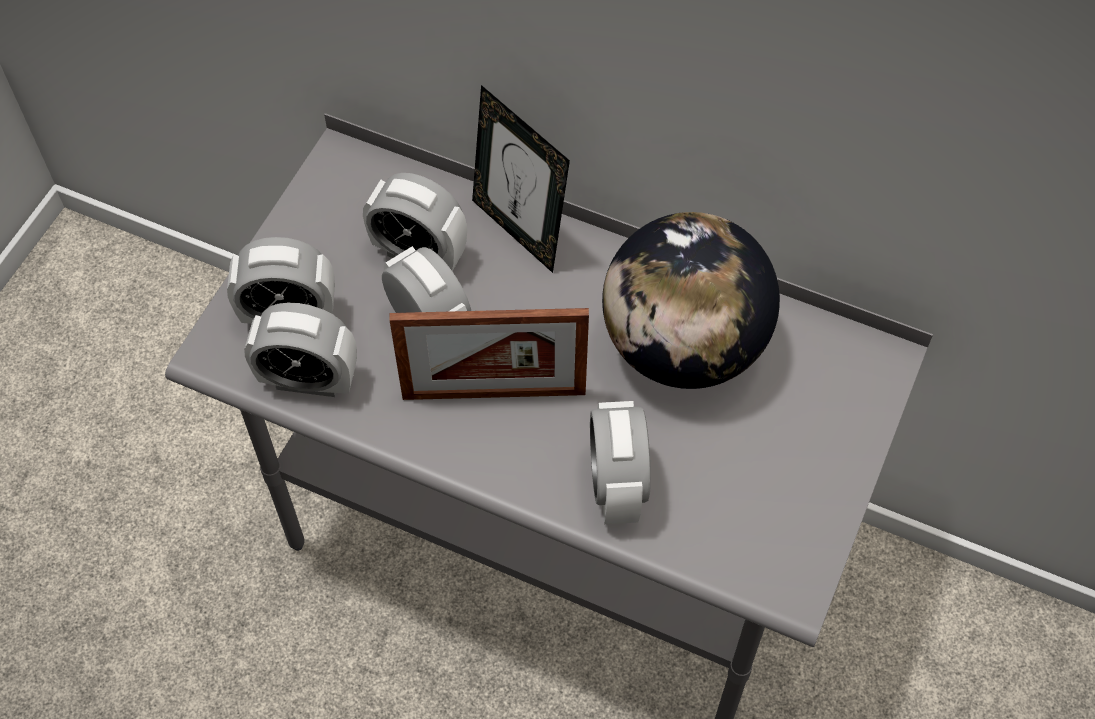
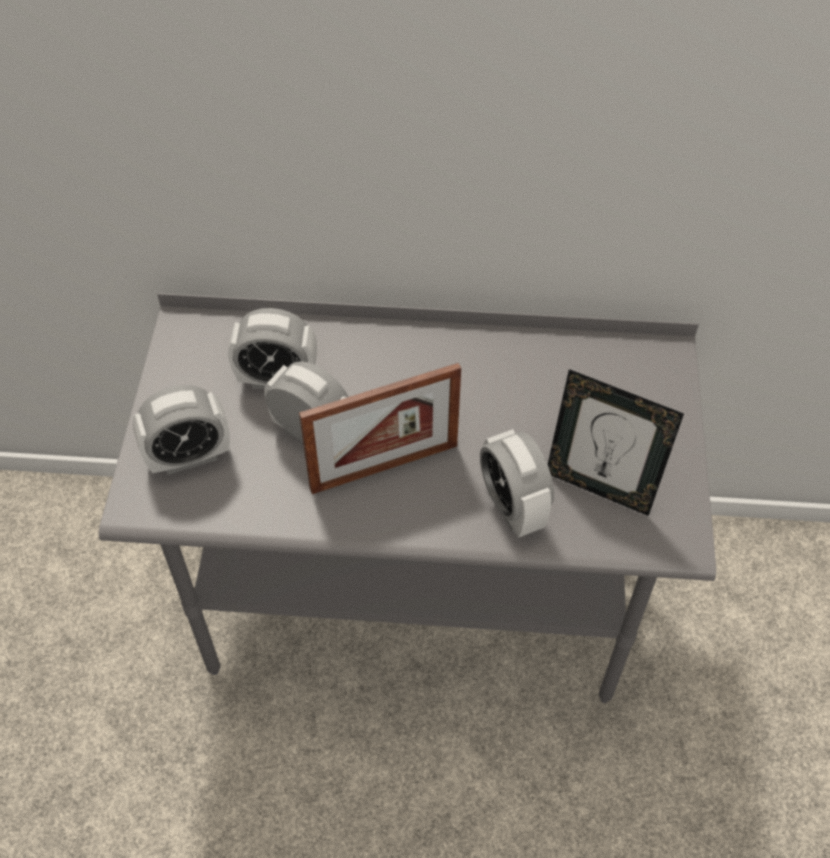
camera: 20 degrees left, 5 degrees down
alarm clock [244,303,357,397] -> none
picture frame [472,85,570,273] -> picture frame moved to [548,369,684,516]
globe [602,212,780,389] -> none

